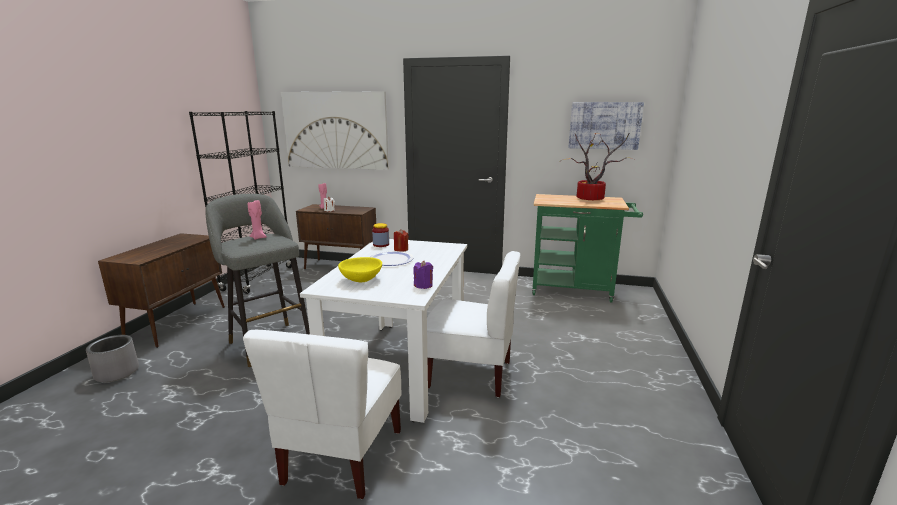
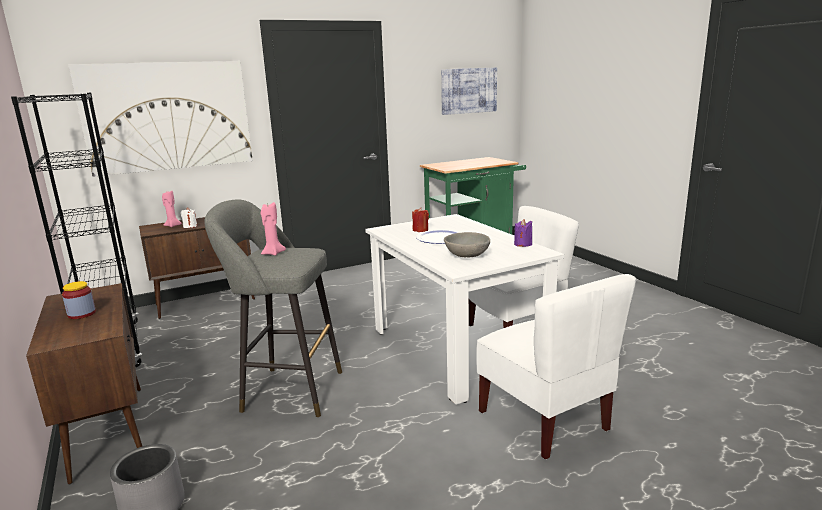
camera: 40 degrees left, 0 degrees up
yellow bowl [338,257,382,282] -> grey bowl [444,232,490,257]
jar [372,223,389,247] -> jar moved to [62,281,96,319]
potted plant [564,132,629,200] -> none

